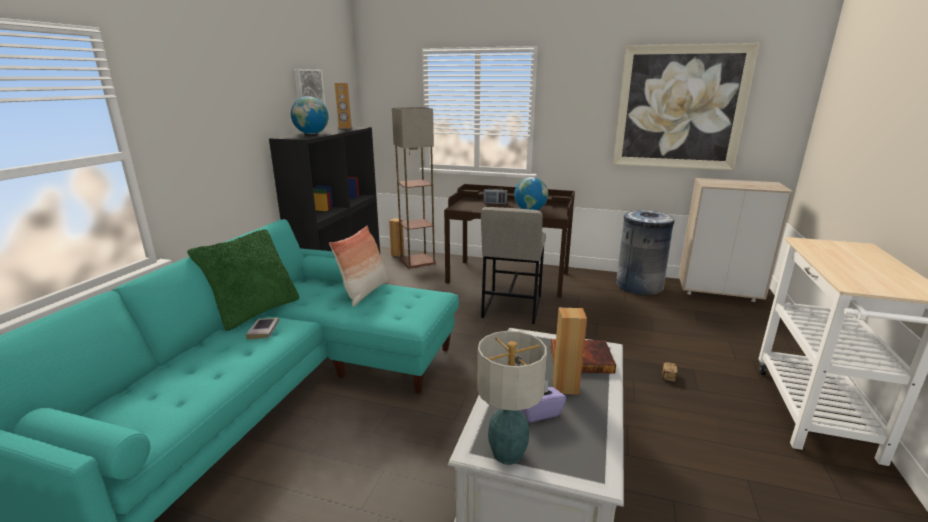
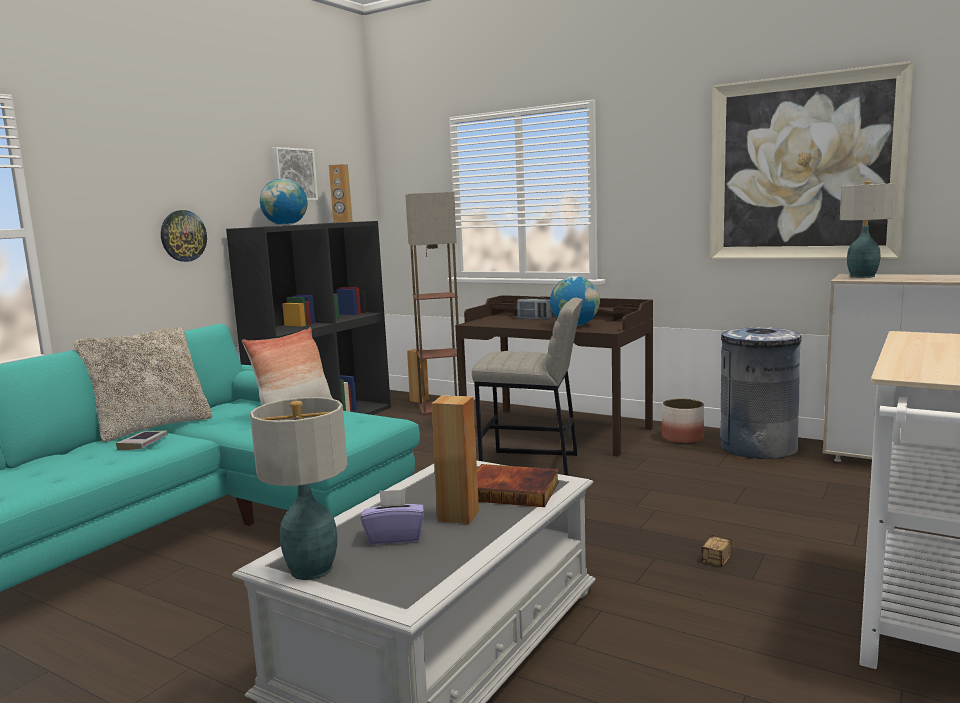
camera: 15 degrees right, 10 degrees down
green pillow [187,229,299,331] -> beige pillow [74,327,212,442]
grey chair [481,207,546,324] -> grey chair turned 105 degrees counterclockwise [472,297,583,476]
none -> wall clock [161,210,207,262]
none -> planter [662,399,704,444]
none -> table lamp [840,181,895,278]

